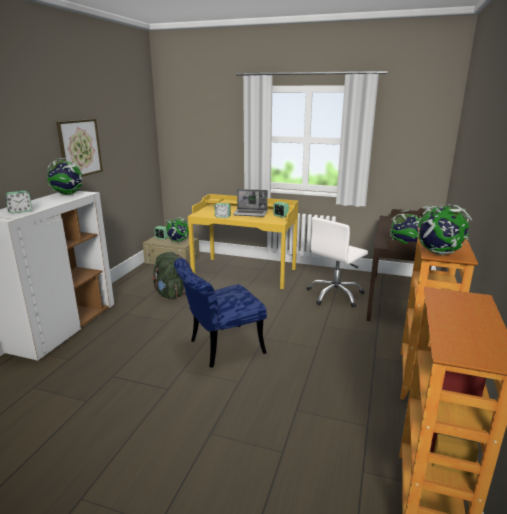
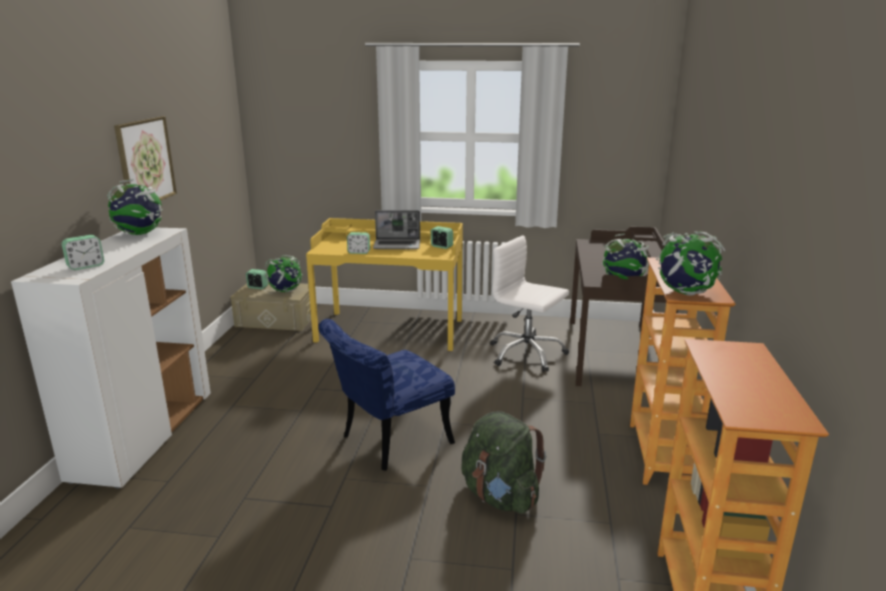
camera: 10 degrees left, 0 degrees up
green backpack [151,252,189,299] -> green backpack moved to [461,411,547,514]
white office chair [307,217,368,308] -> white office chair turned 90 degrees clockwise [490,235,569,372]

